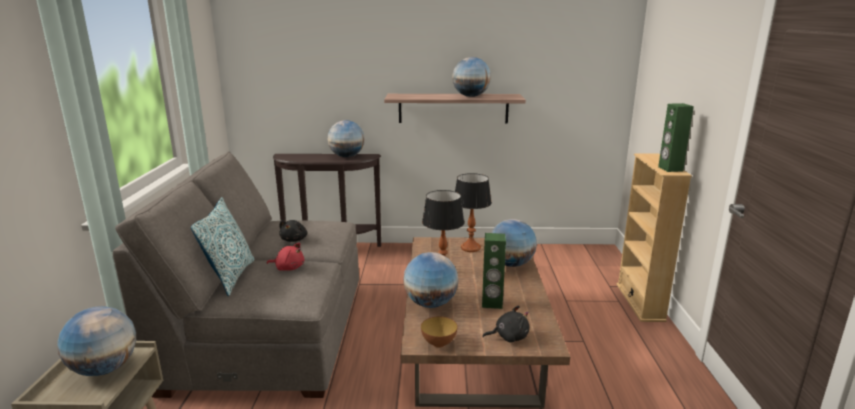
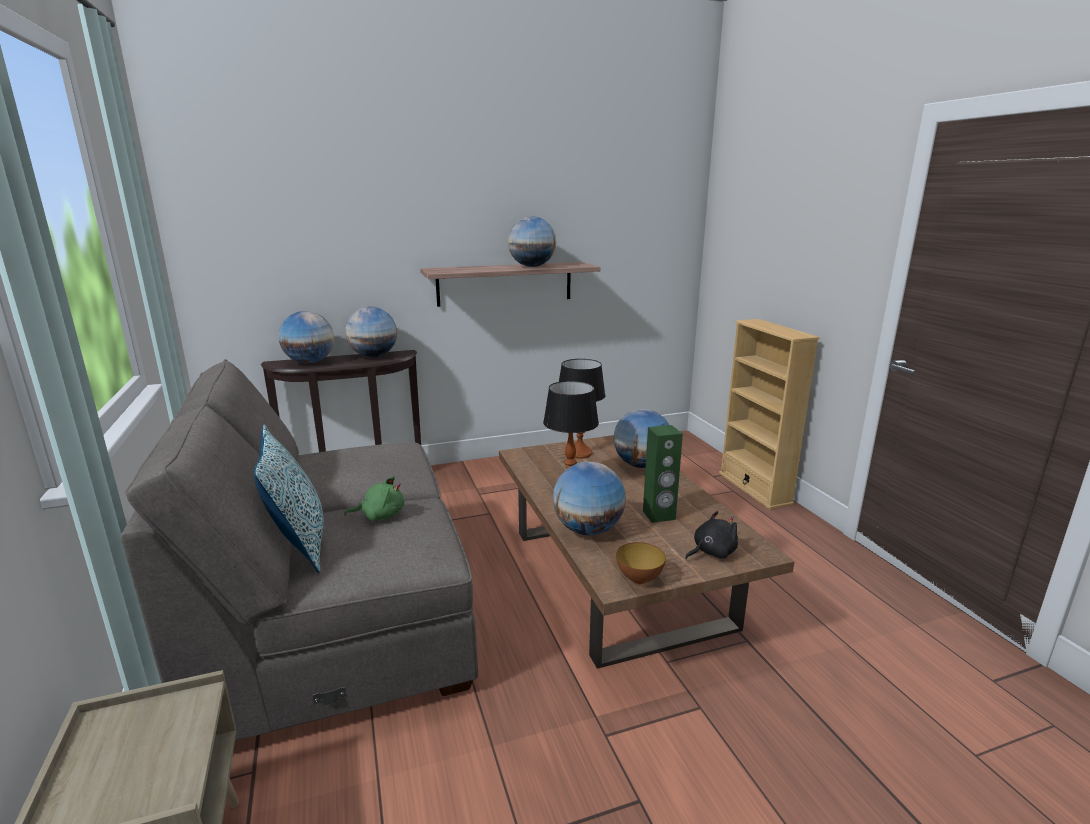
camera: 20 degrees left, 0 degrees up
globe [58,306,136,376] -> globe moved to [279,311,334,364]
red plush toy [267,243,304,271] -> green plush toy [344,476,404,521]
black plush toy [279,220,307,242] -> none
green speaker [658,103,694,172] -> none

